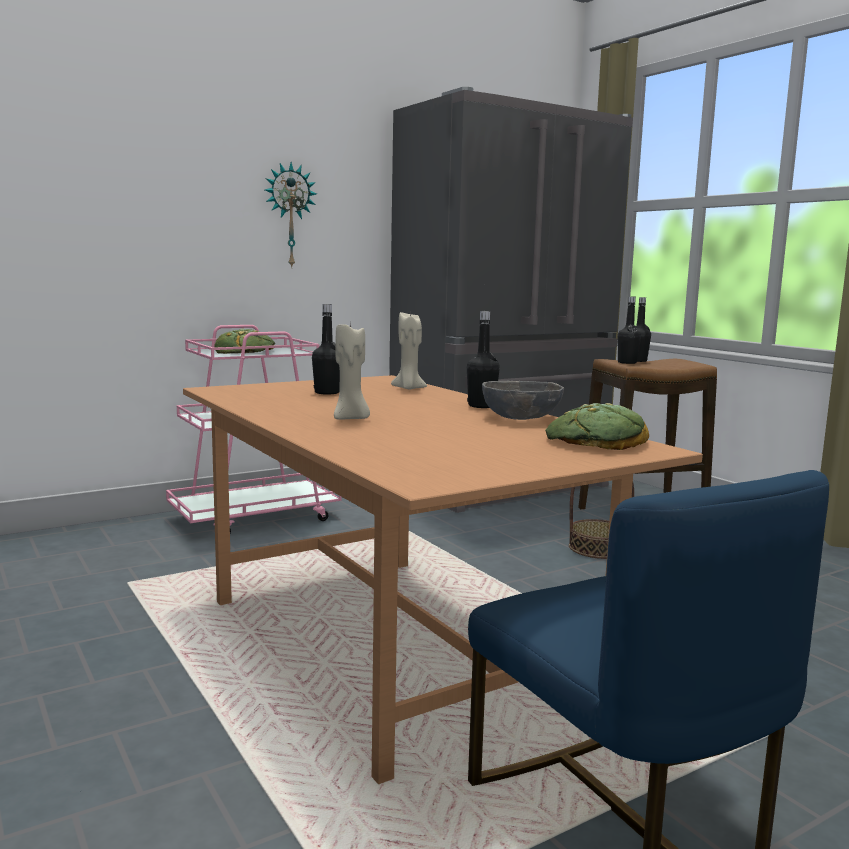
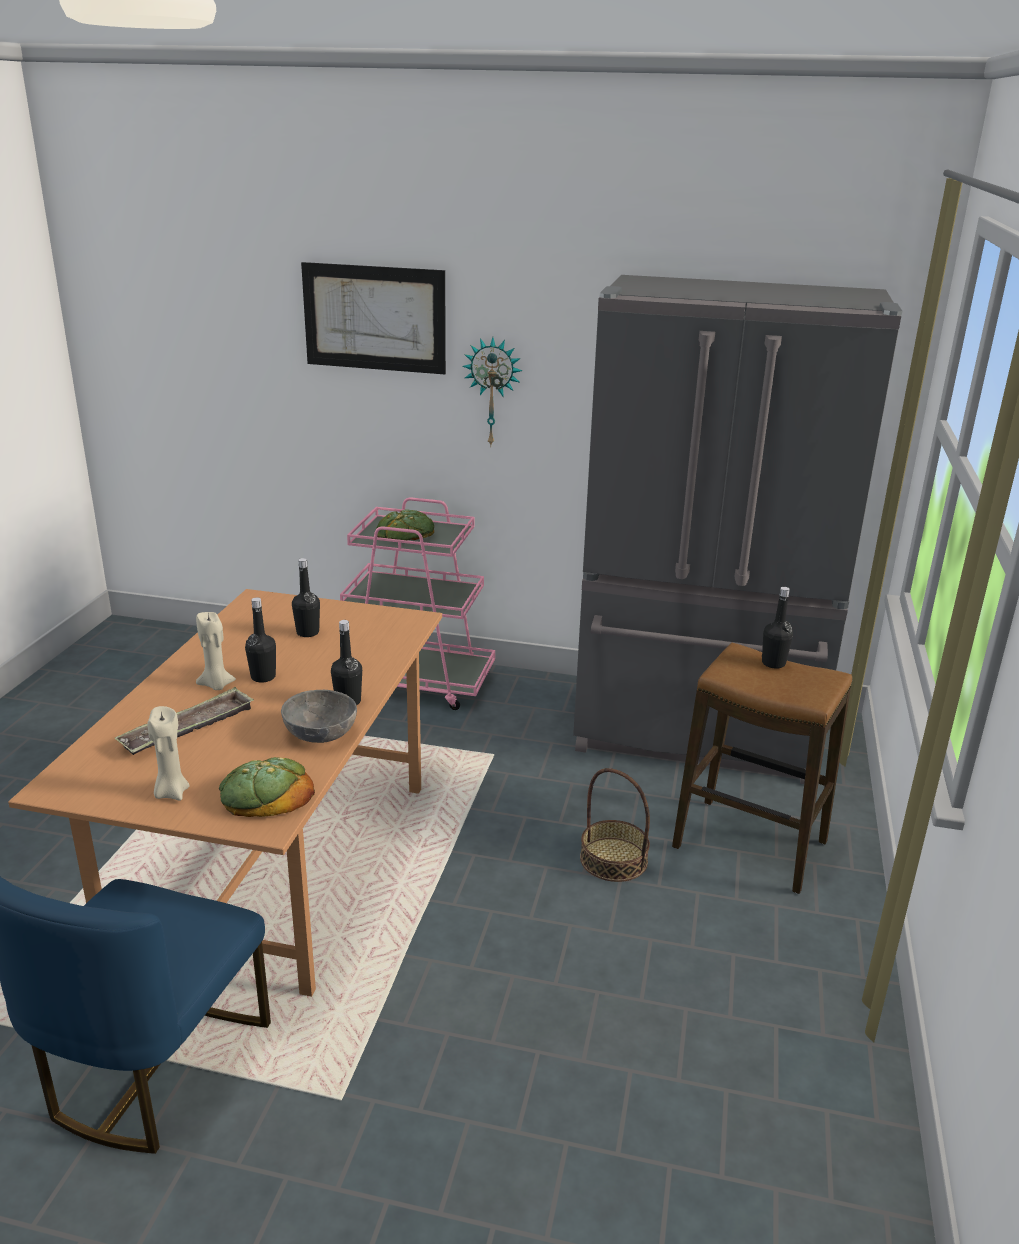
camera: 45 degrees right, 15 degrees up
beige candle [391,312,427,390] -> beige candle moved to [147,706,190,800]
black bottle [618,296,641,364] -> black bottle moved to [245,597,276,682]
none -> tray [115,687,254,755]
none -> picture [301,262,446,374]

